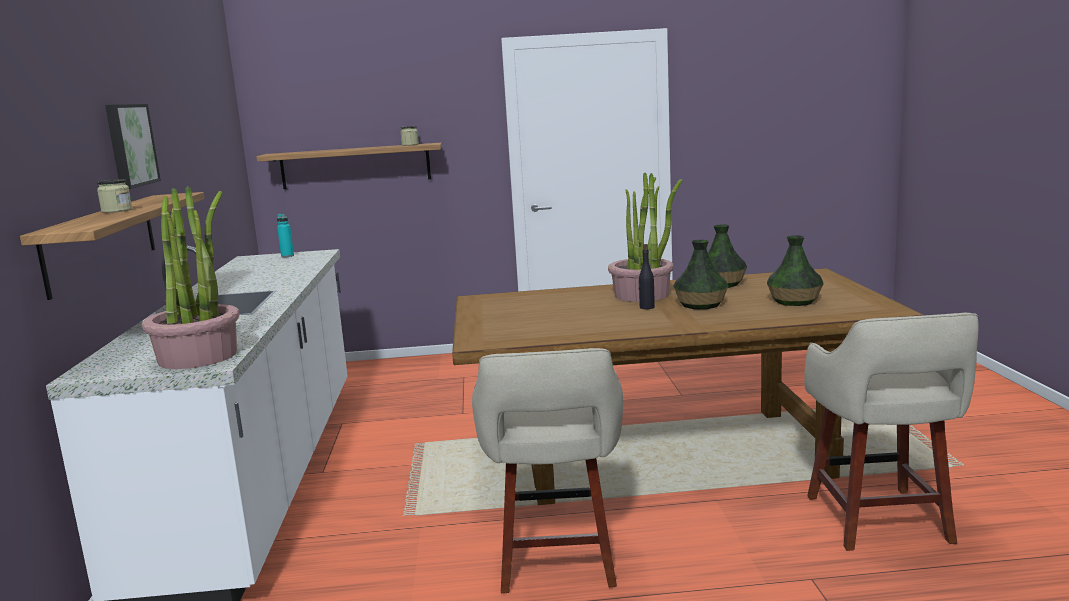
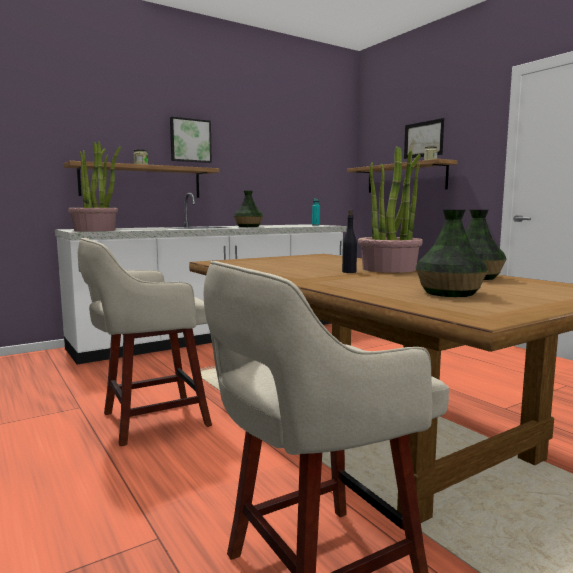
camera: 60 degrees right, 5 degrees down
vase [673,240,728,309] -> vase moved to [234,191,263,227]
none -> picture [404,118,444,159]

